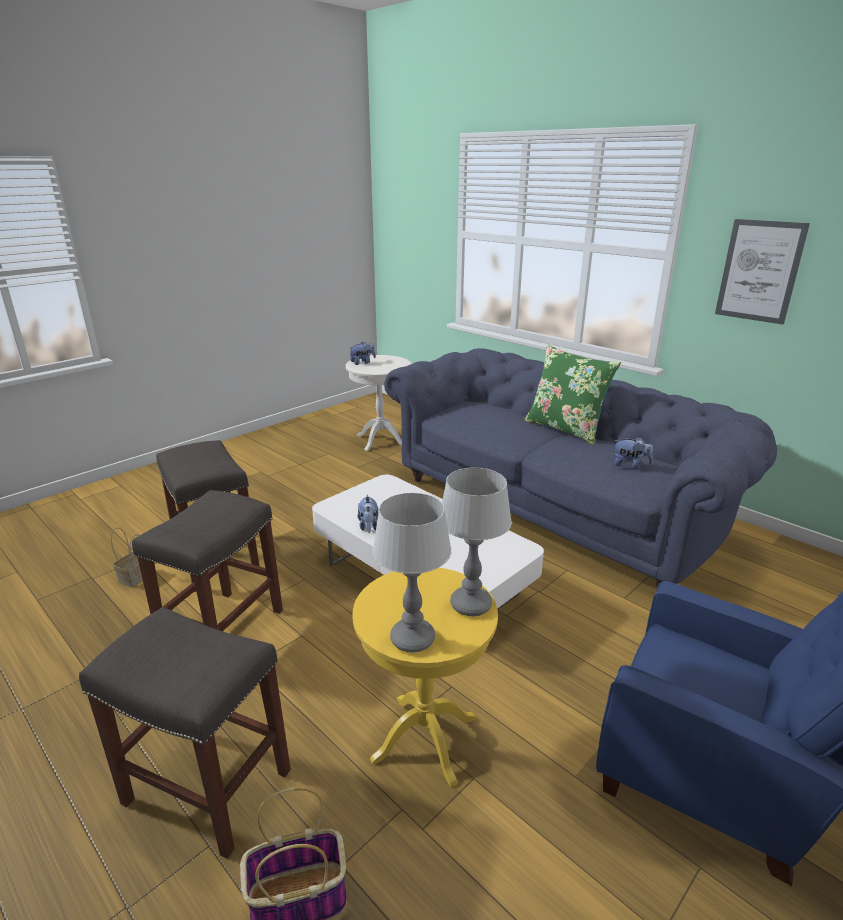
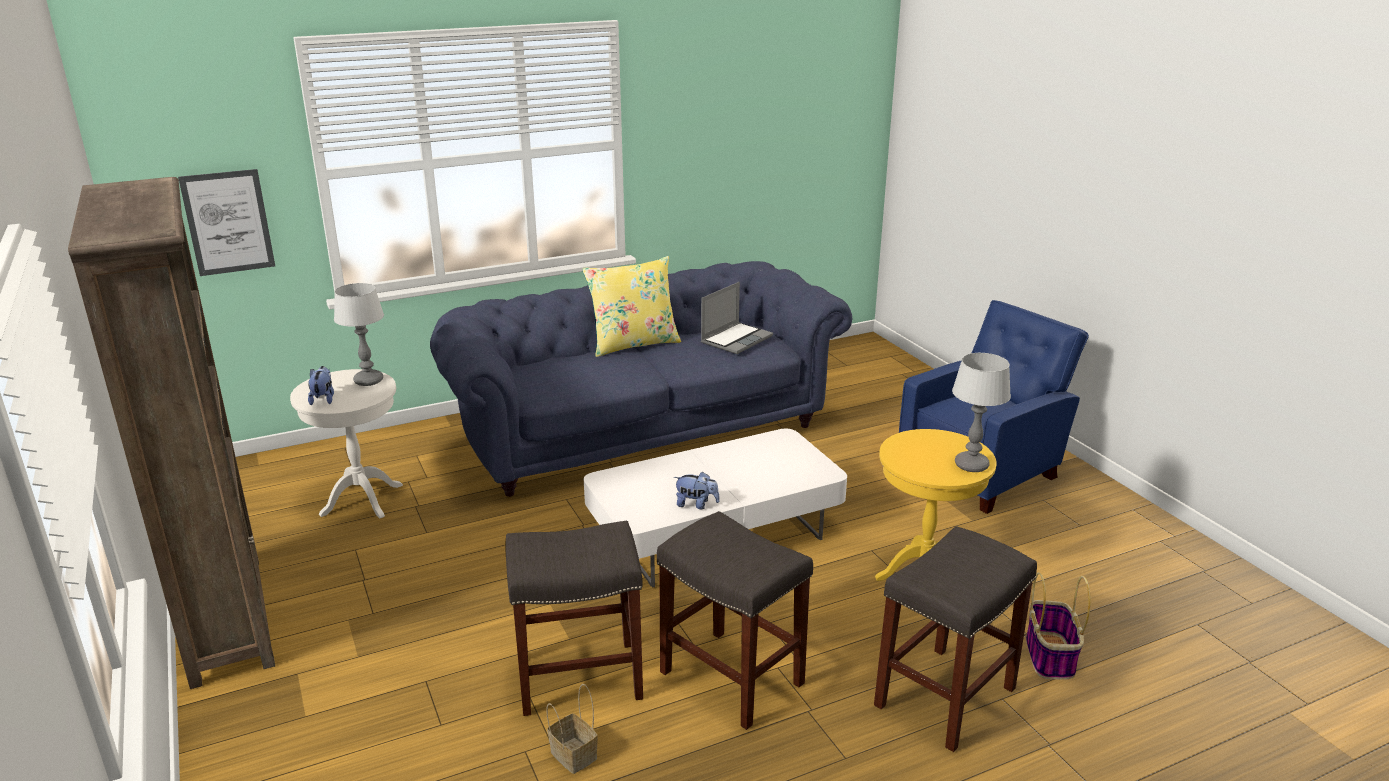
camera: 70 degrees left, 0 degrees up
table lamp [442,468,512,616] -> table lamp moved to [334,283,384,386]
green pillow [524,345,621,444] -> yellow pillow [582,256,681,357]
plush toy [613,437,653,469] -> laptop [701,282,773,354]
picture [715,219,810,325] -> picture moved to [178,169,275,276]
none -> brown bookcase [68,177,275,689]

